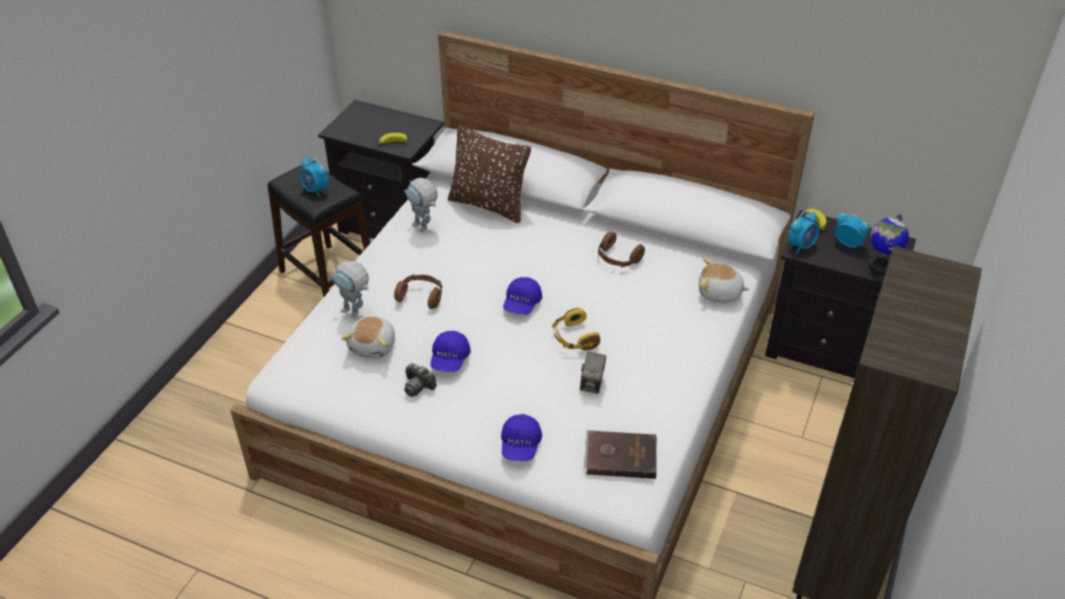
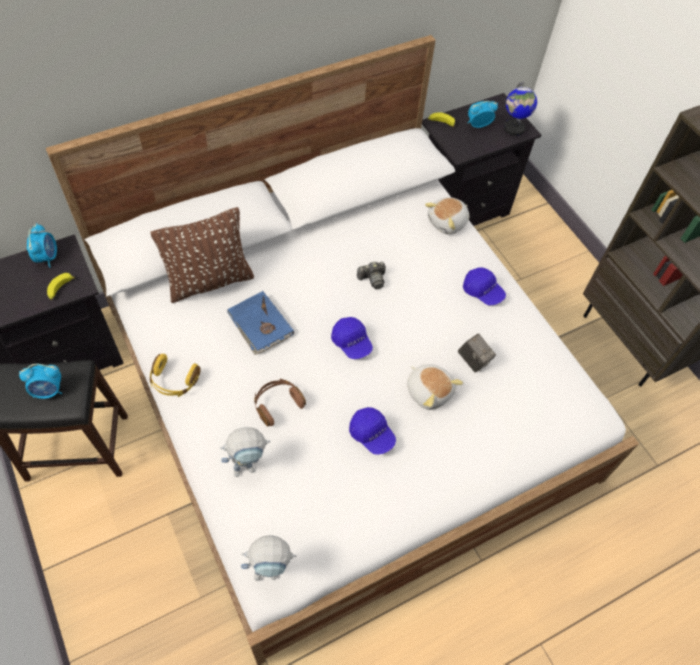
camera: 55 degrees left, 15 degrees up
plush toy [341,316,395,358] -> plush toy moved to [407,364,463,410]
toy robot [404,178,438,232] -> toy robot moved to [241,535,296,581]
camera [404,363,437,397] -> camera moved to [357,262,386,289]
blue cap [501,414,542,461] -> blue cap moved to [463,267,506,305]
yellow headphones [552,308,600,351] -> yellow headphones moved to [150,354,200,397]
brown book [584,430,657,479] -> none
brown headphones [598,232,645,267] -> none
alarm clock [788,211,819,254] -> alarm clock moved to [27,223,57,268]
none -> blue book [227,291,294,355]

